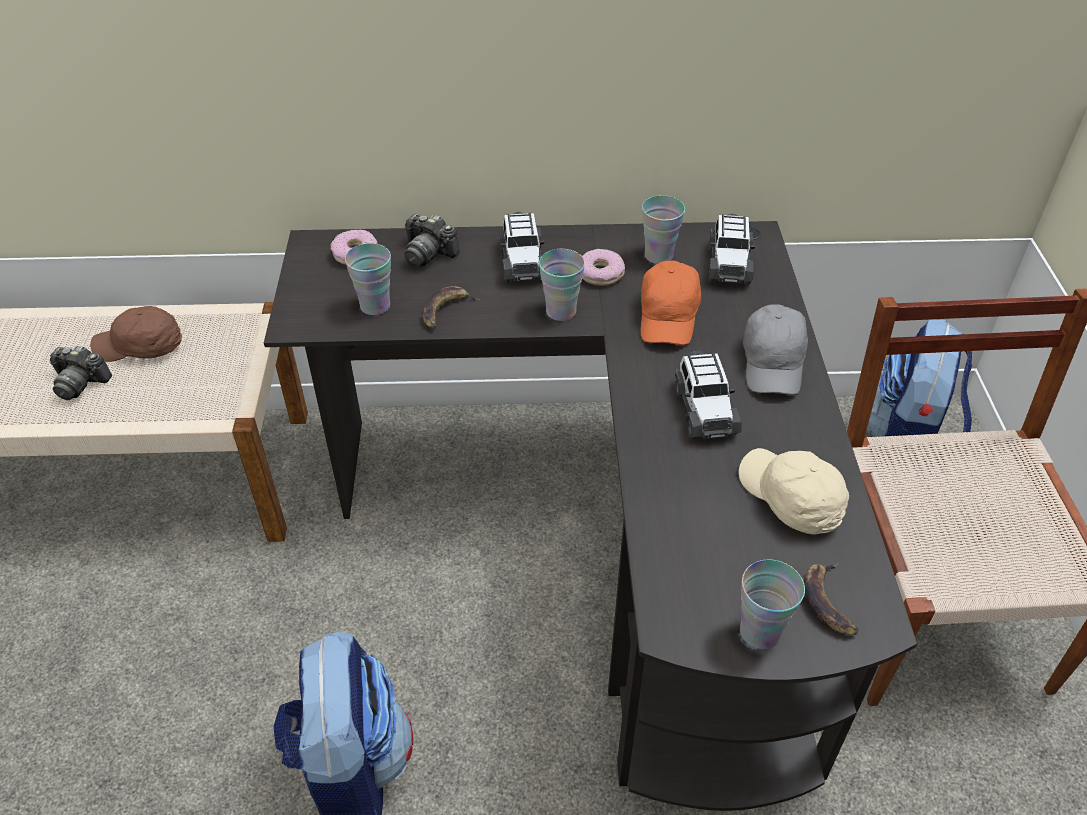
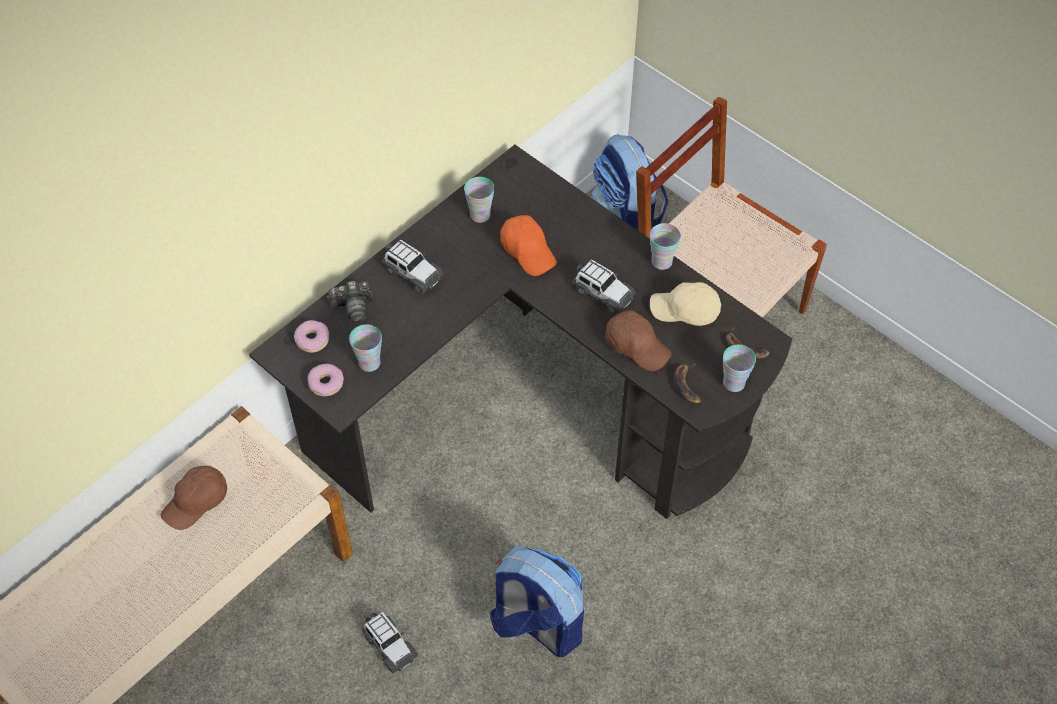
camera: 45 degrees left, 10 degrees up
camera [50,346,112,400] -> none
banana [422,286,480,329] -> banana moved to [674,363,702,403]
cup [539,249,585,321] -> cup moved to [650,223,681,270]
donut [582,249,625,286] -> donut moved to [308,364,344,396]
toy car [709,214,755,285] -> toy car moved to [362,612,418,673]
grey cap [743,304,808,395] -> none
none -> brown cap [605,310,671,371]

